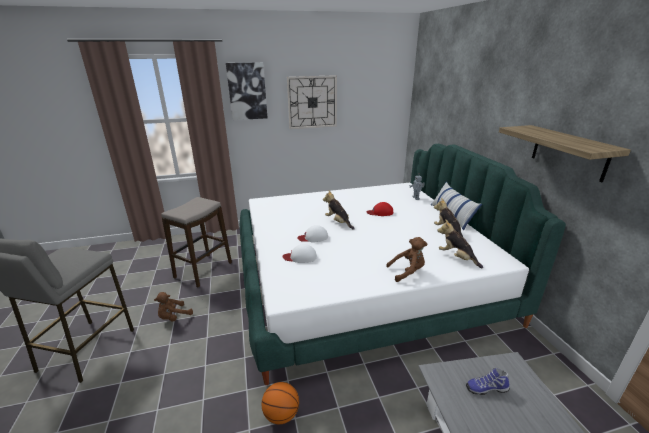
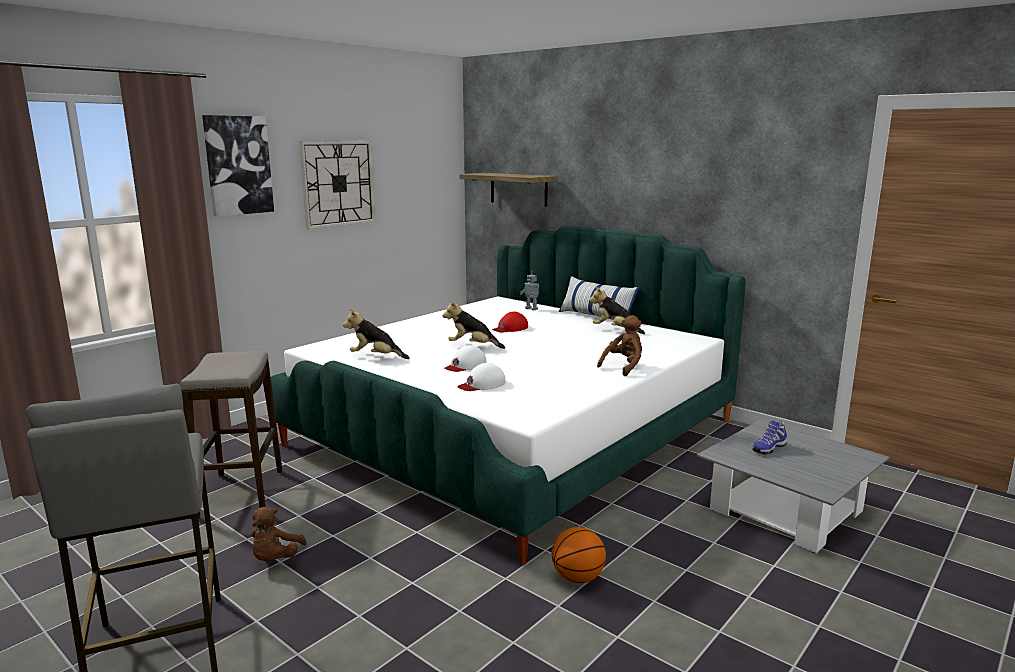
camera: 35 degrees left, 10 degrees down
plush toy [437,219,483,268] -> plush toy moved to [343,309,410,359]
shelf [499,125,631,182] -> shelf moved to [459,173,557,207]

